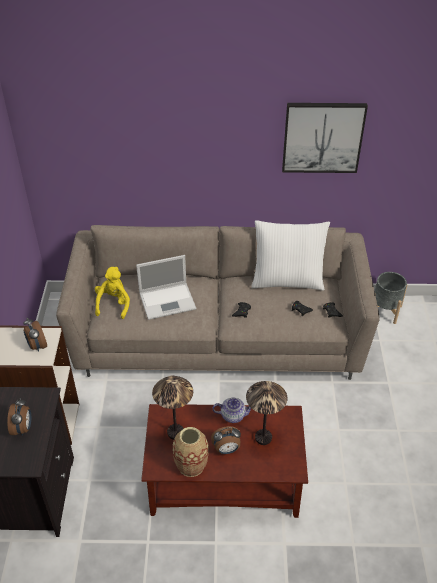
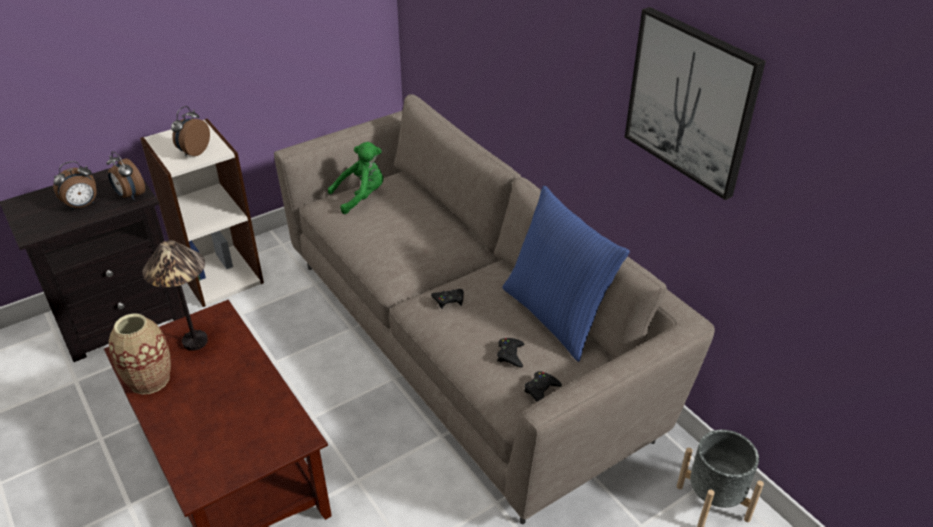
camera: 55 degrees right, 5 degrees down
yellow plush toy [95,267,130,319] -> green plush toy [328,142,383,214]
laptop [136,255,196,320] -> none
alarm clock [211,426,241,454] -> alarm clock moved to [106,151,145,200]
teapot [212,397,251,423] -> none
table lamp [246,381,287,445] -> none
white pillow [251,220,330,290] -> blue pillow [503,186,630,362]

